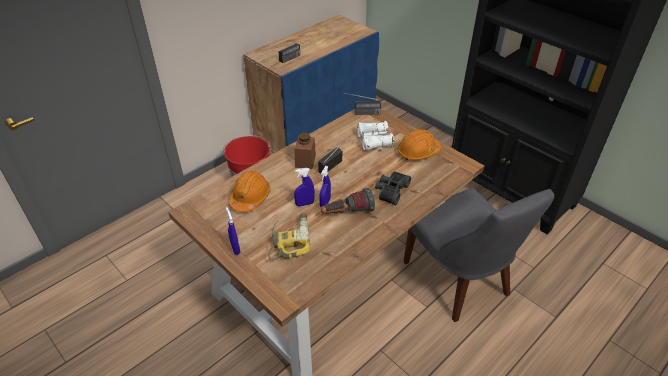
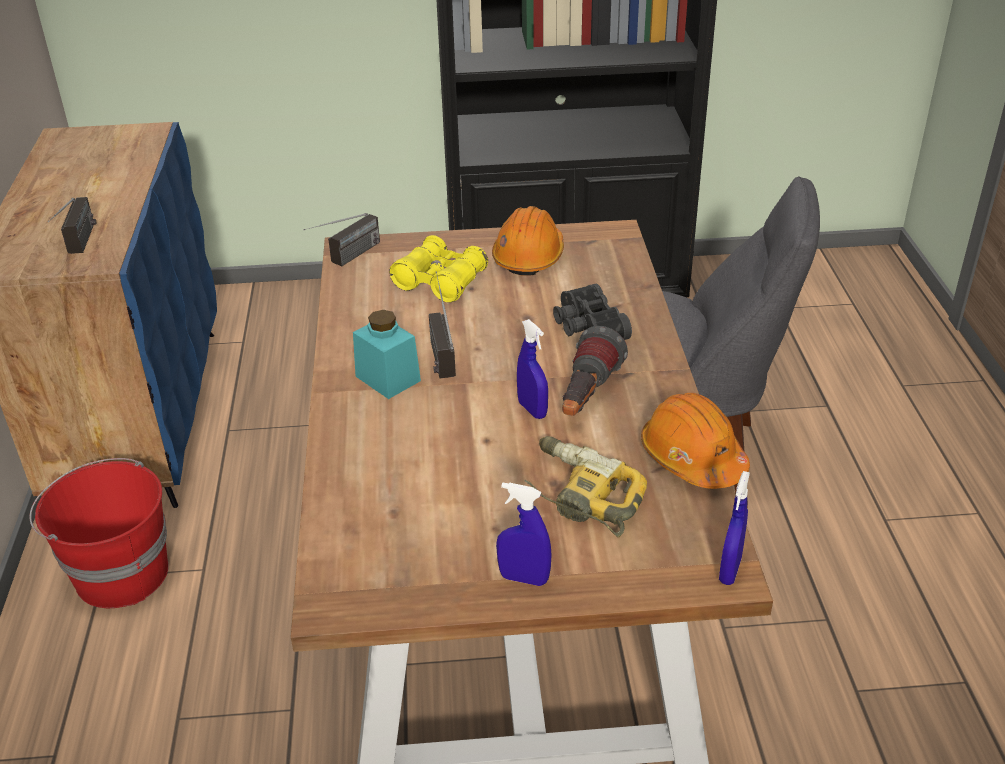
camera: 50 degrees left, 5 degrees down
orange hard hat [229,171,270,212] -> orange hard hat moved to [641,393,750,489]
blue spray bottle [294,168,315,207] -> blue spray bottle moved to [719,471,750,585]
brown jar [295,133,316,169] -> turquoise jar [353,310,421,399]
white binoculars [357,121,394,150] -> yellow binoculars [389,235,488,303]

